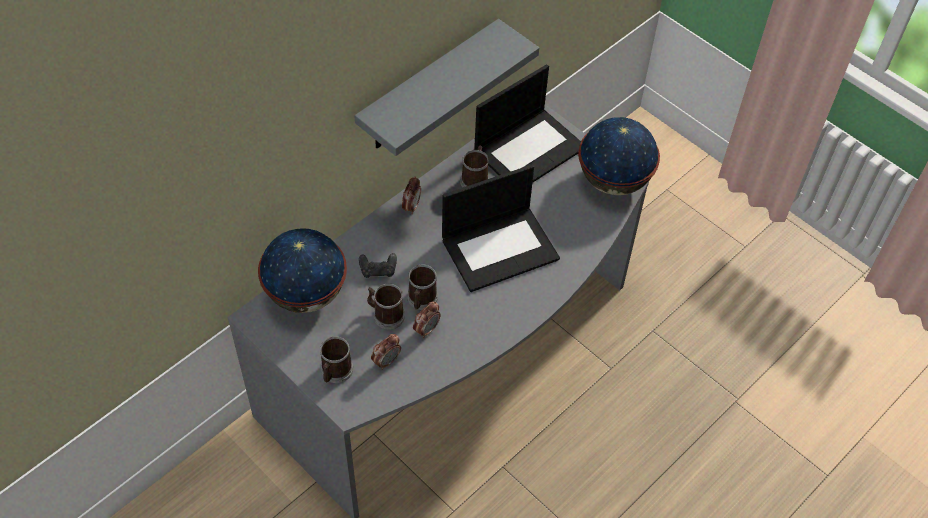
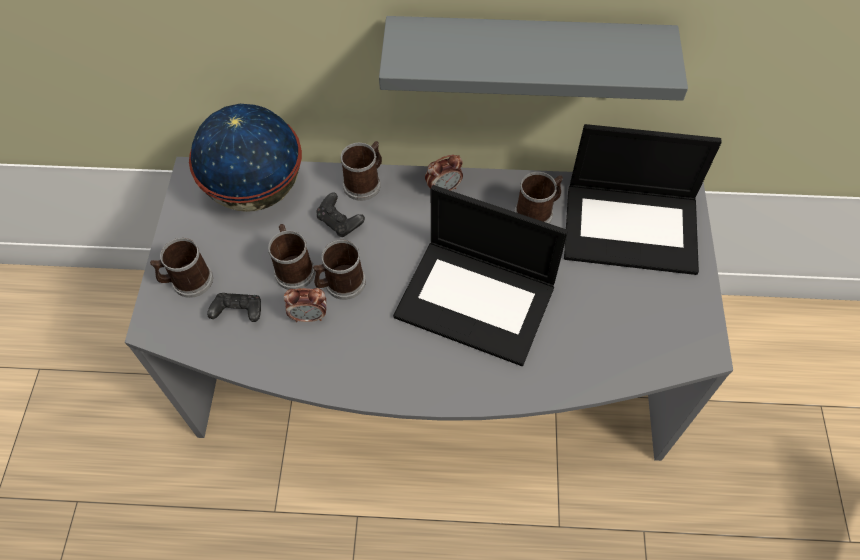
camera: 50 degrees right, 5 degrees up
alarm clock [371,334,401,370] -> black game controller [207,293,261,322]
globe [578,117,660,195] -> none
none -> mug [340,141,382,201]

